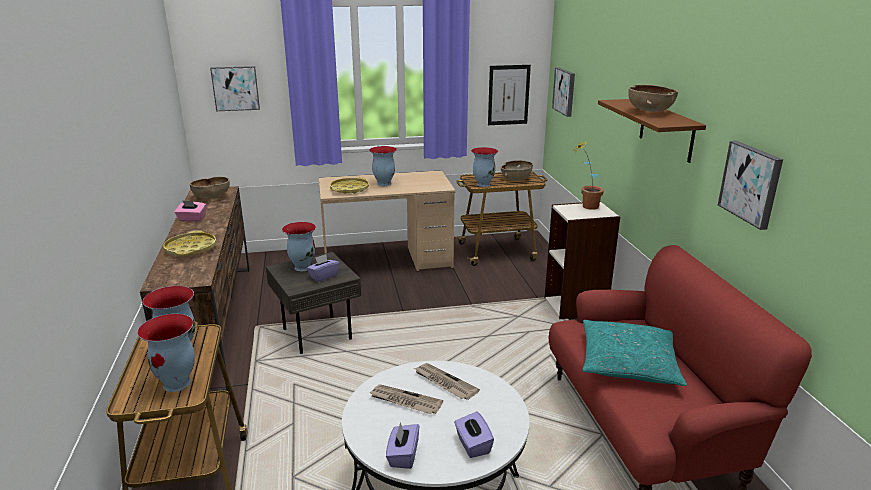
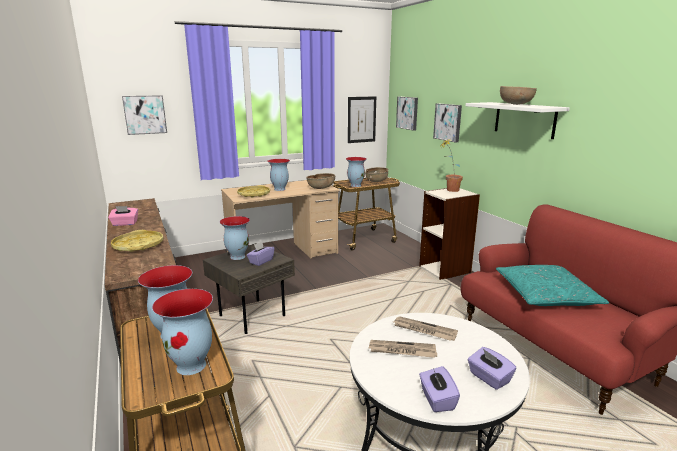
camera: 15 degrees left, 5 degrees down
brown bowl [190,177,230,199] -> brown bowl moved to [306,173,335,189]
brown shelf [598,99,706,163] -> white shelf [466,102,570,139]
picture [718,141,783,230] -> picture moved to [433,103,462,143]

